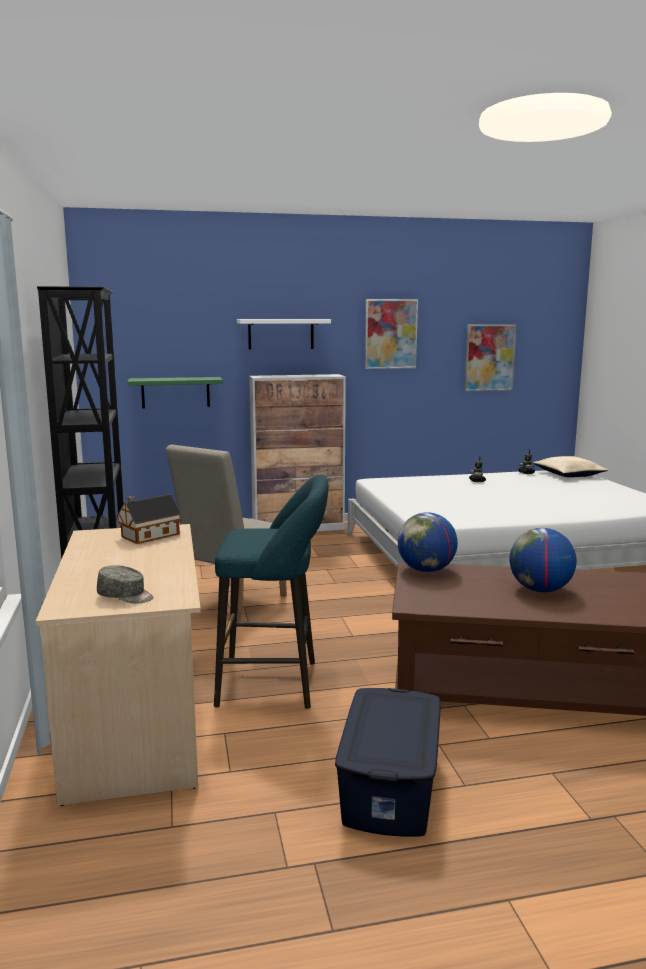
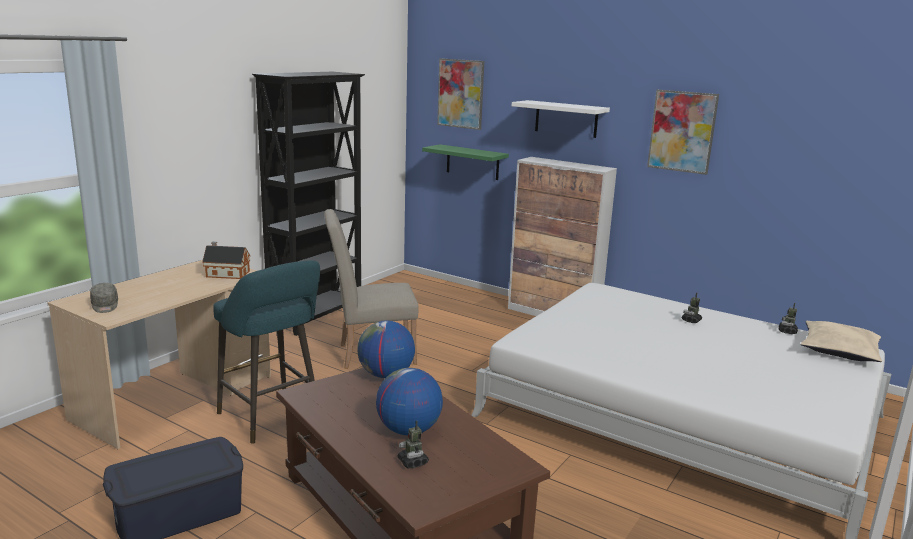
camera: 45 degrees right, 5 degrees up
picture [464,324,516,391] -> picture moved to [437,58,484,130]
none -> toy robot [397,421,429,469]

